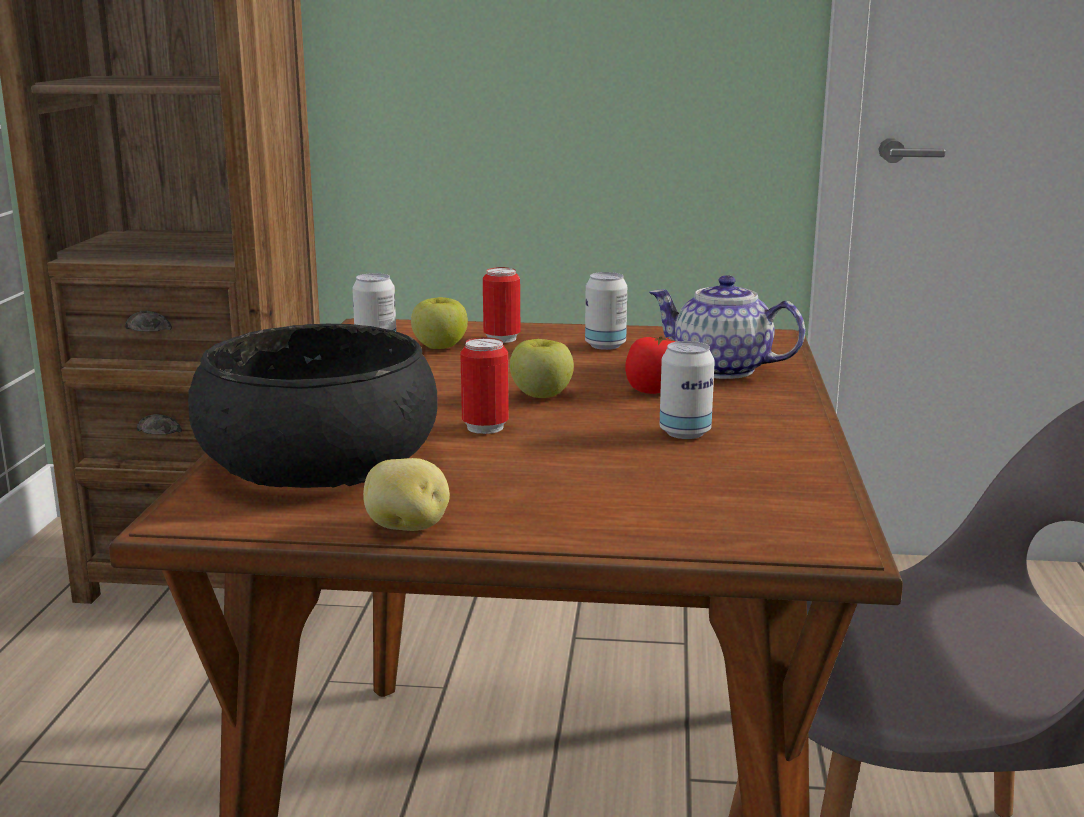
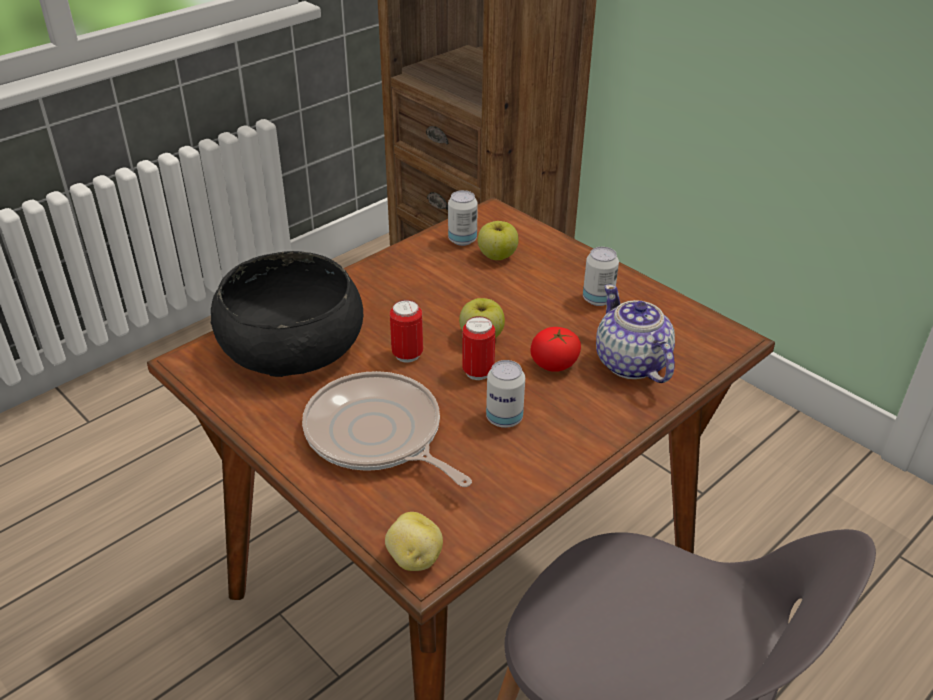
camera: 40 degrees right, 20 degrees up
potato [363,458,450,531] -> potato moved to [385,512,443,571]
can [483,267,520,343] -> can moved to [462,316,495,380]
none -> frying pan [302,371,472,487]

